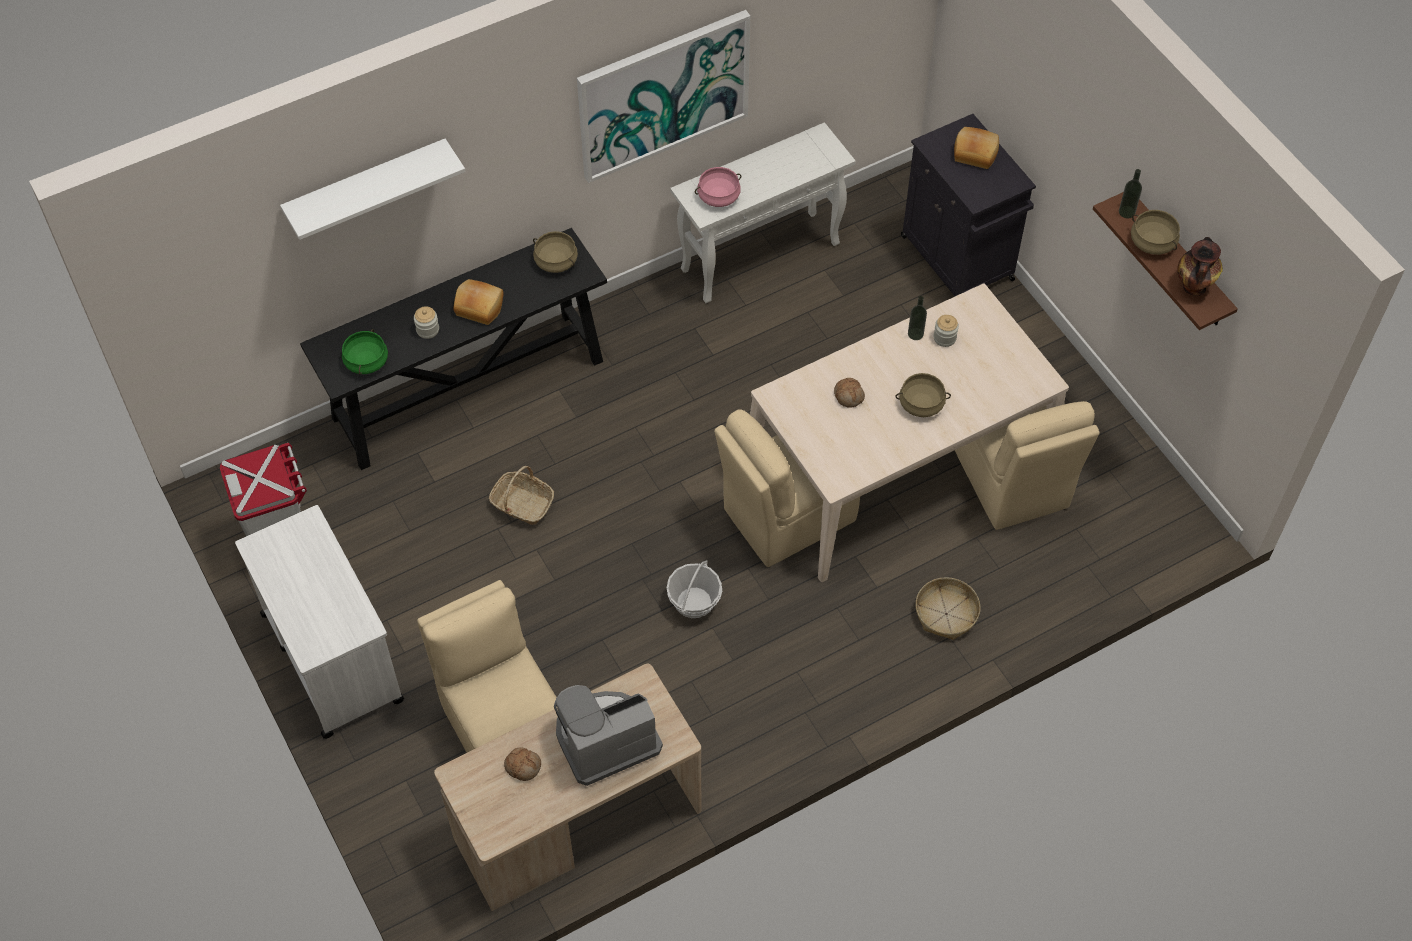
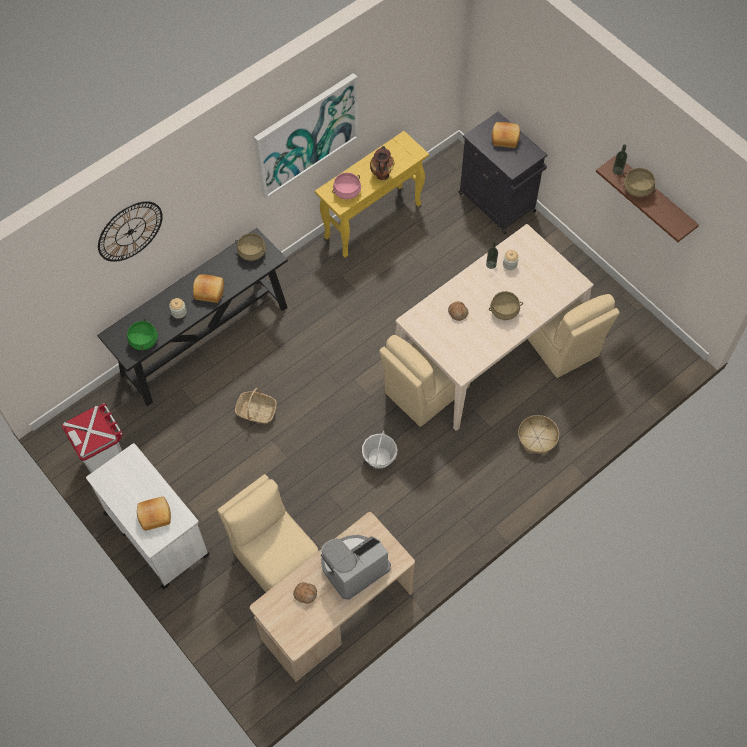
camera: 10 degrees left, 5 degrees up
white shelf [280,139,466,240] -> wall clock [98,201,163,262]
white console table [670,122,856,303] -> yellow console table [315,131,429,258]
vase [1177,237,1223,296] -> vase moved to [370,146,395,180]
none -> bread [137,497,171,531]

